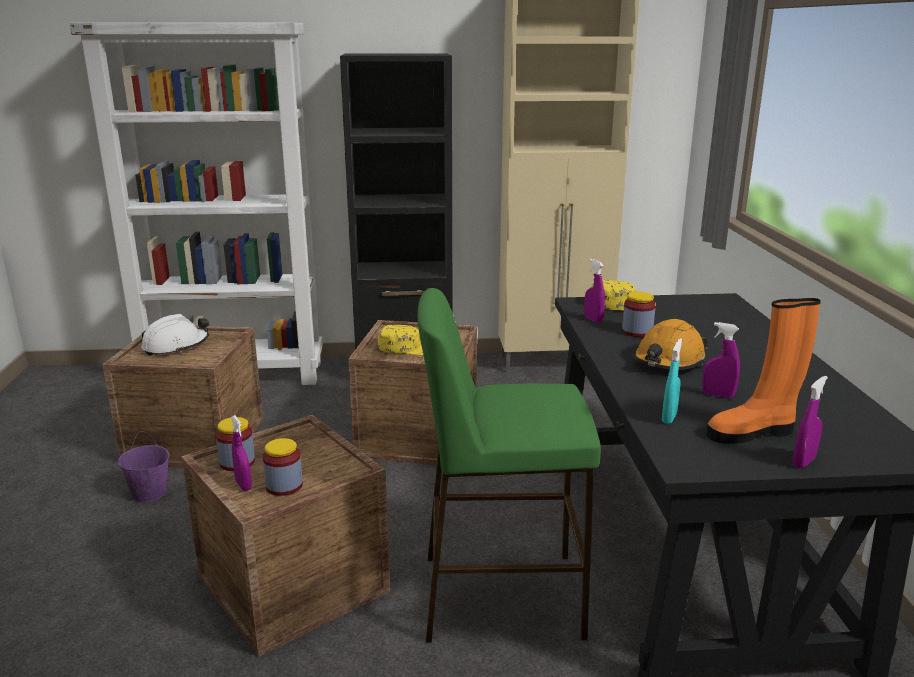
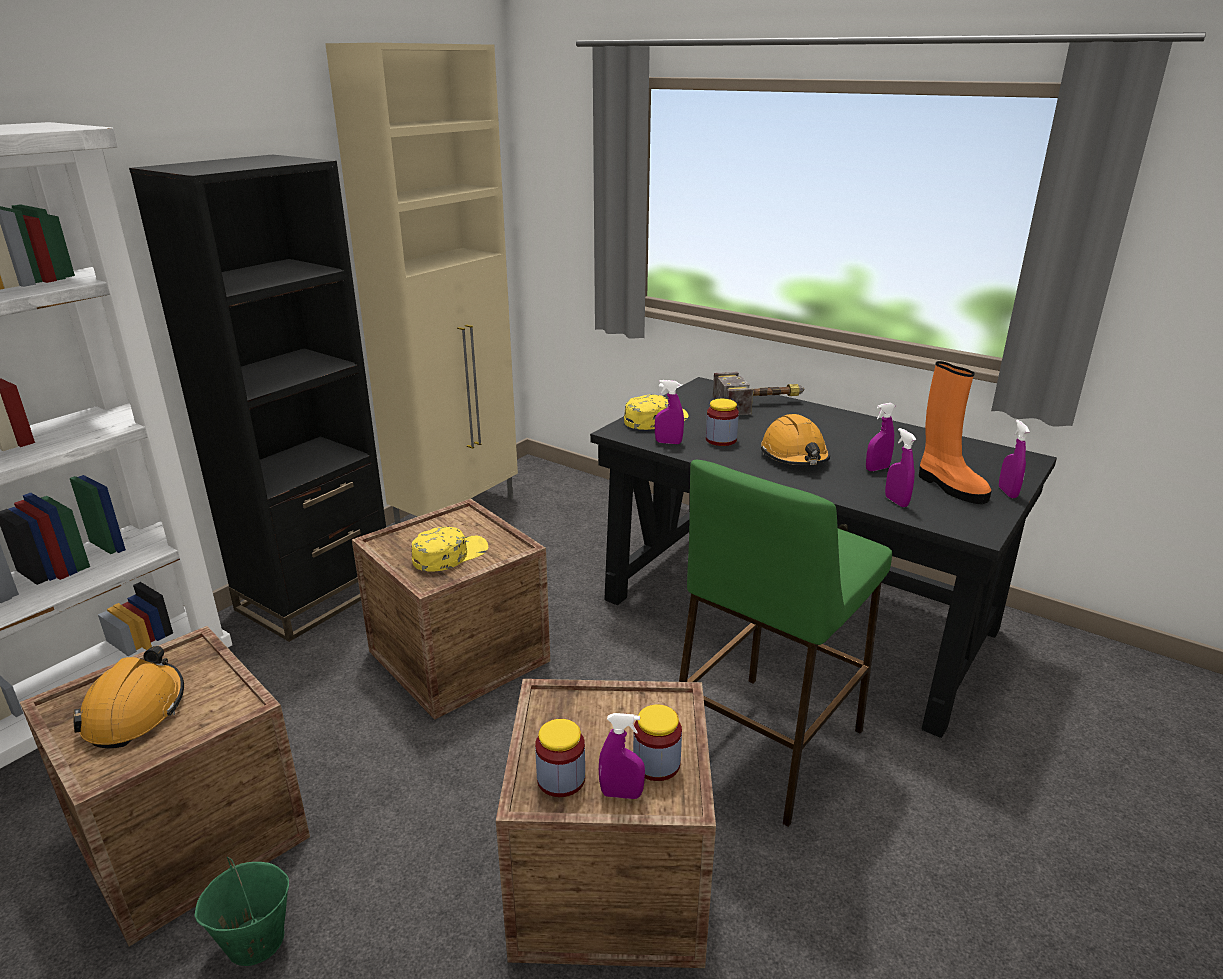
camera: 50 degrees left, 5 degrees up
purple bucket [118,431,170,502] -> green bucket [194,857,289,966]
white hard hat [141,314,209,356] -> orange hard hat [73,646,184,748]
turquoise spray bottle [662,339,682,424] -> purple spray bottle [885,428,916,507]
orange boot [706,298,821,444] -> orange boot turned 60 degrees counterclockwise [919,361,991,504]
none -> hammer [713,372,804,415]

